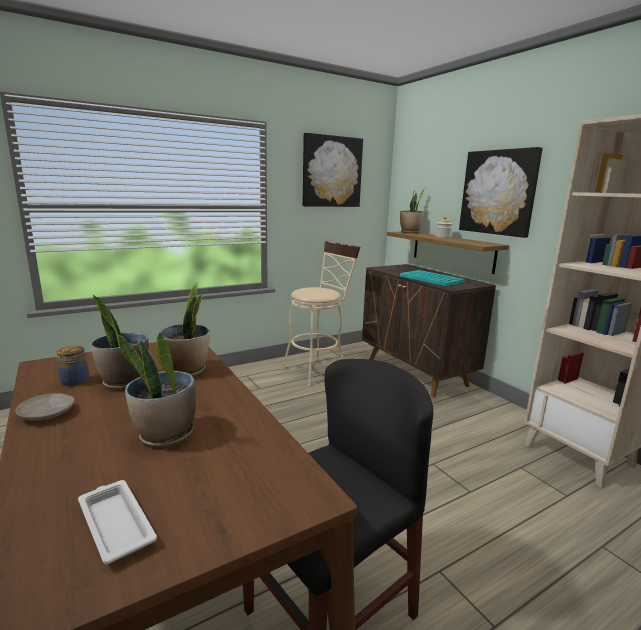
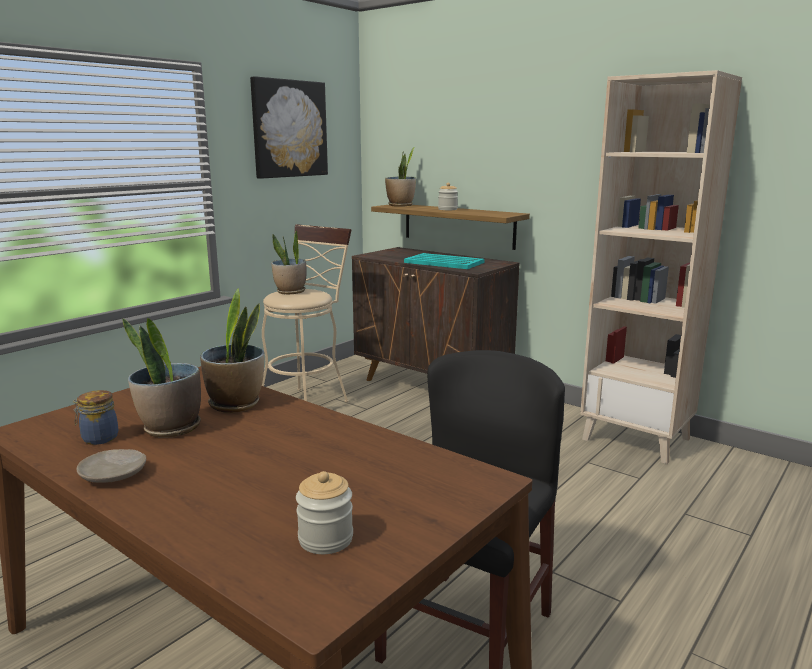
camera: 20 degrees left, 0 degrees up
white tray [78,480,157,564] -> jar [296,471,353,554]
potted plant [118,332,196,447] -> potted plant moved to [271,229,306,294]
picture [459,147,543,238] -> none

